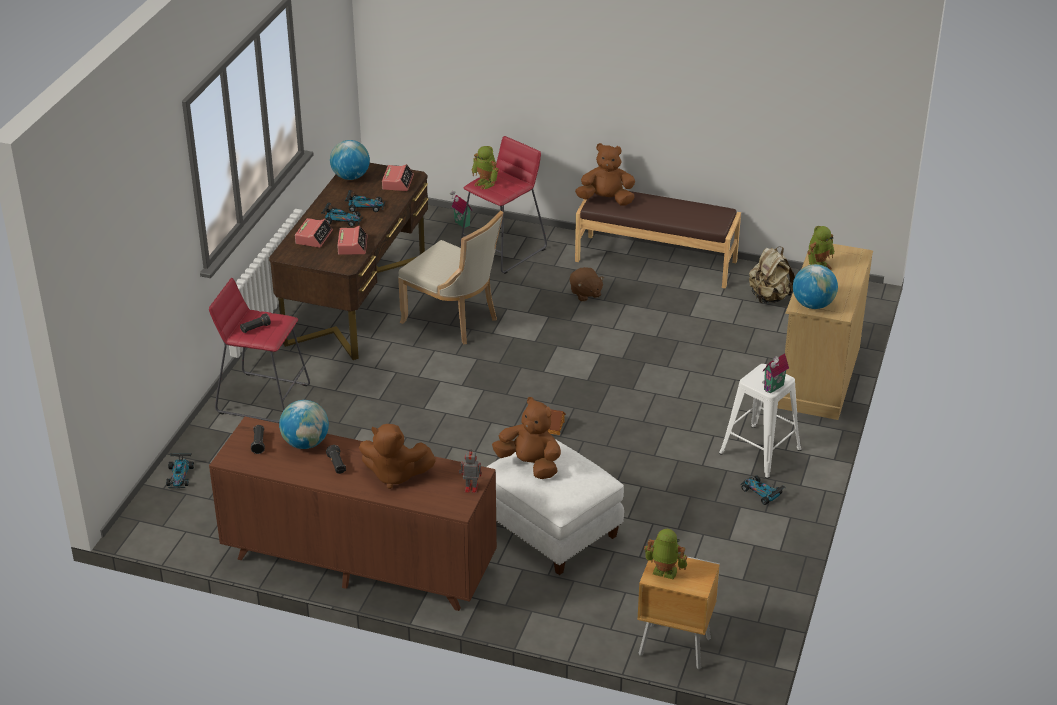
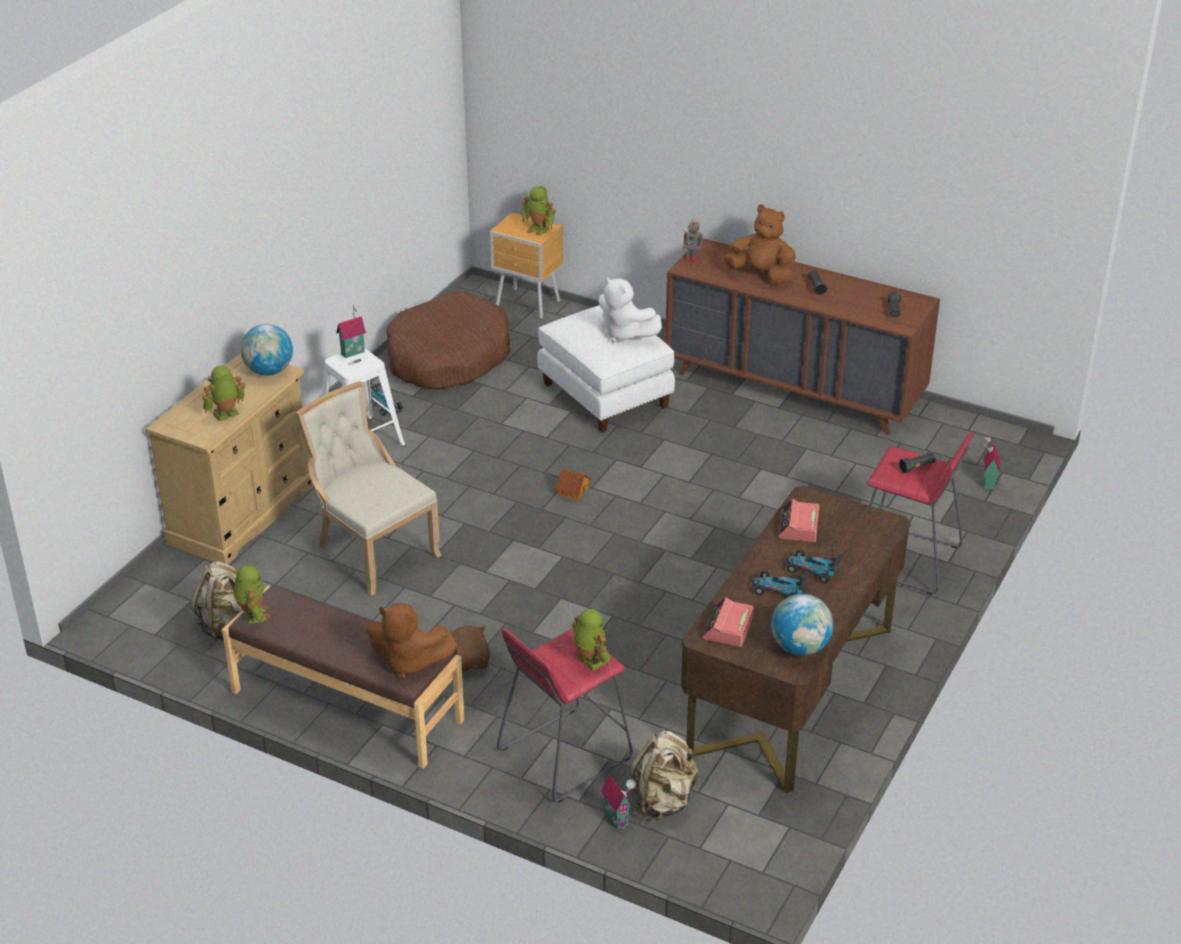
camera: 170 degrees left, 0 degrees up
toy car [166,453,194,488] -> toy house [984,436,1000,490]
globe [279,400,329,449] -> none
alarm clock [295,218,333,248] -> none
beige chair [398,210,504,345] -> beige chair moved to [296,381,442,596]
brown plush toy [492,397,561,479] -> white plush toy [598,277,662,342]
none -> toy robot [233,565,270,624]
none -> brown dog bed [386,291,510,390]
none -> beige backpack [631,731,699,820]

